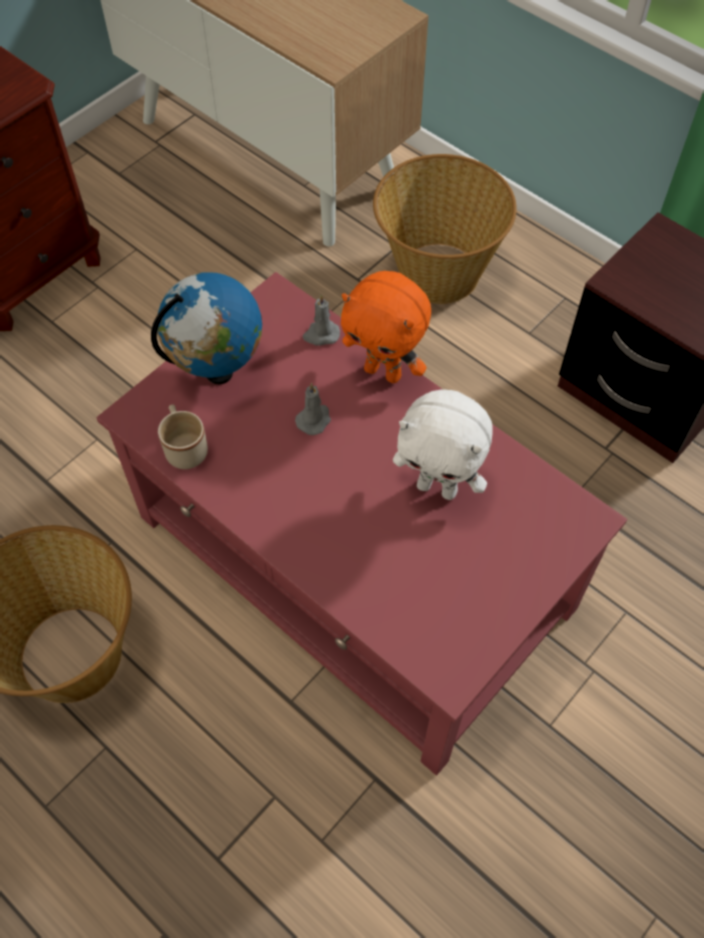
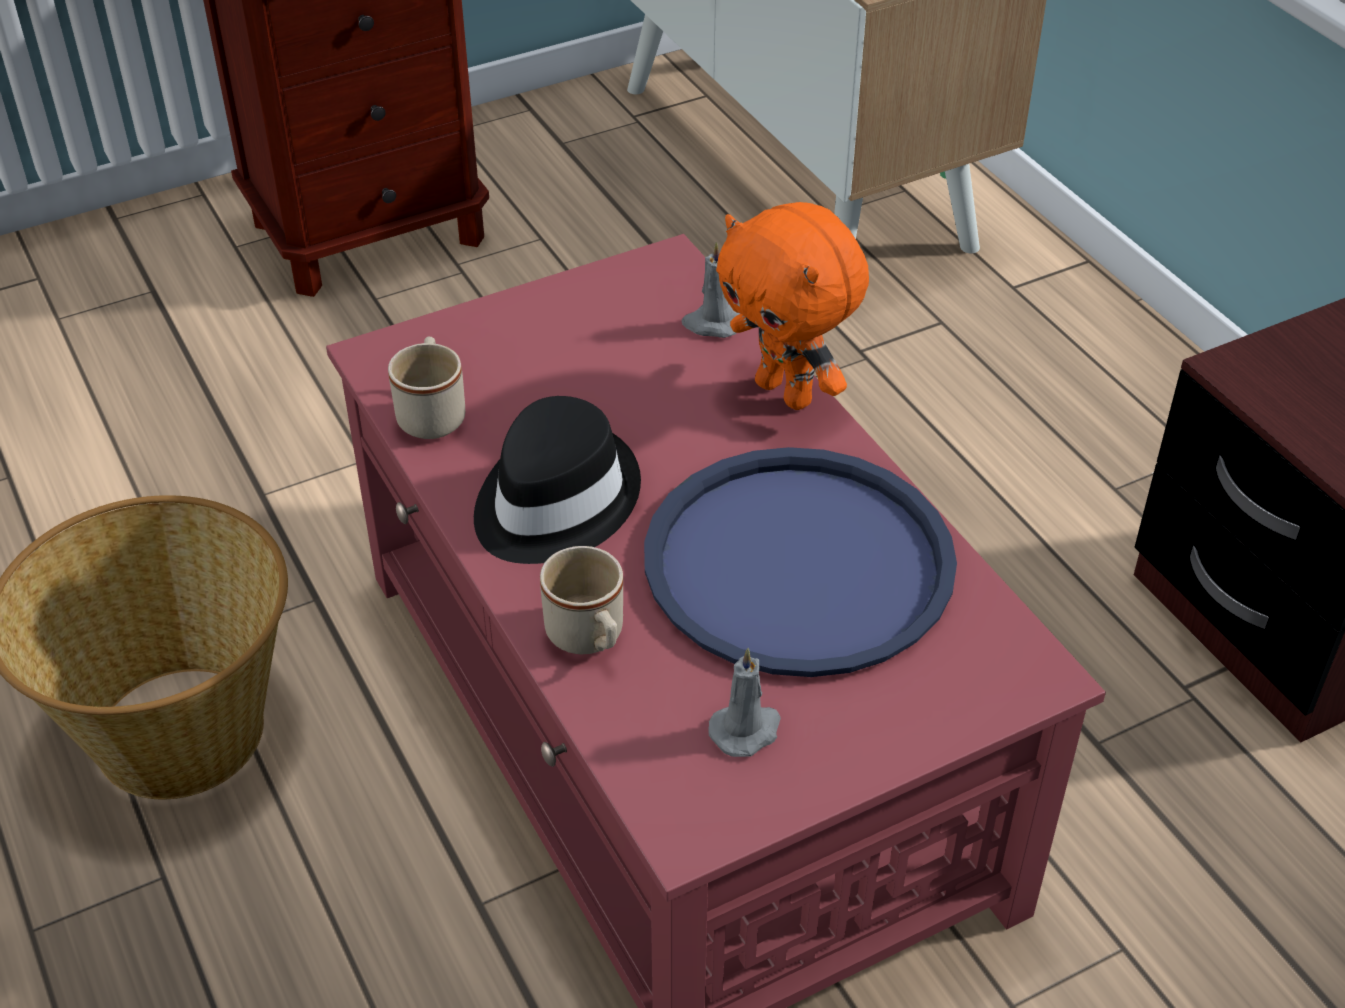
camera: 20 degrees right, 15 degrees down
globe [151,272,262,384] -> none
grey candle [295,383,331,435] -> grey candle moved to [708,648,781,757]
basket [373,154,517,304] -> none
white plush toy [393,389,493,500] -> blue tray [644,447,957,677]
none -> black hat [474,396,641,564]
none -> beige mug [540,546,623,654]

